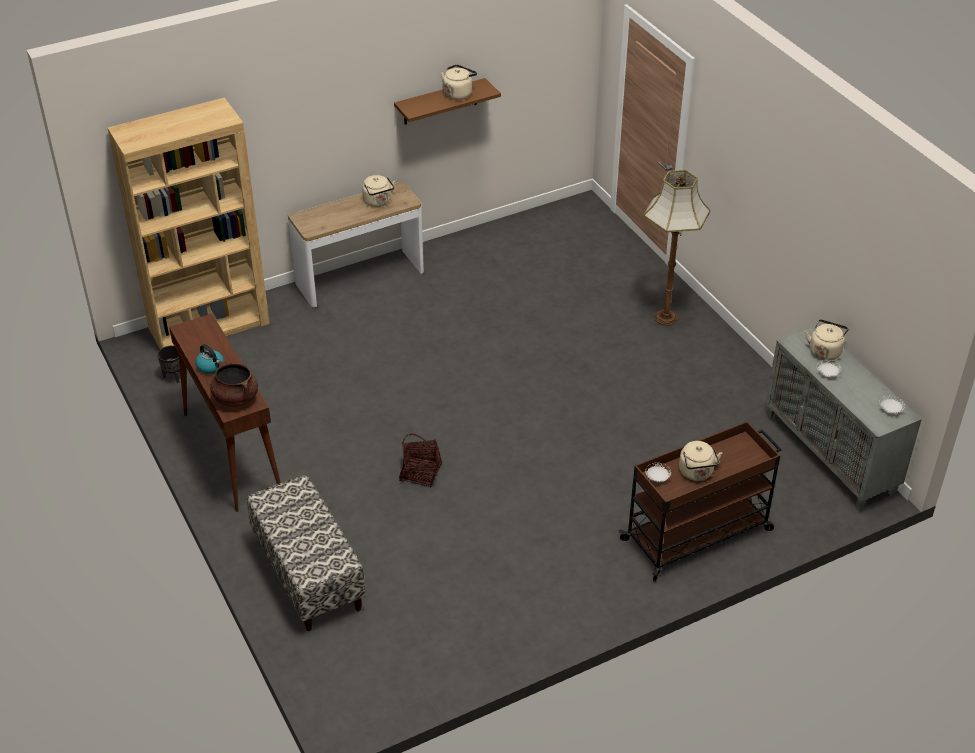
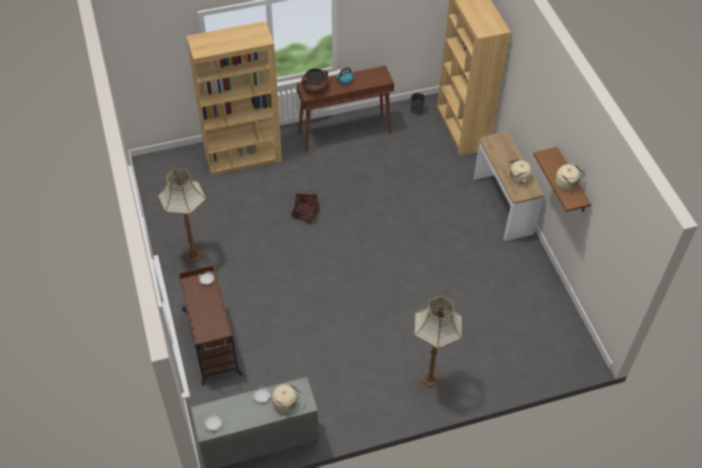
camera: 100 degrees right, 10 degrees up
bench [247,475,366,631] -> brown bookcase [186,21,282,176]
beige kettle [679,441,722,481] -> none
none -> floor lamp [158,169,206,262]

